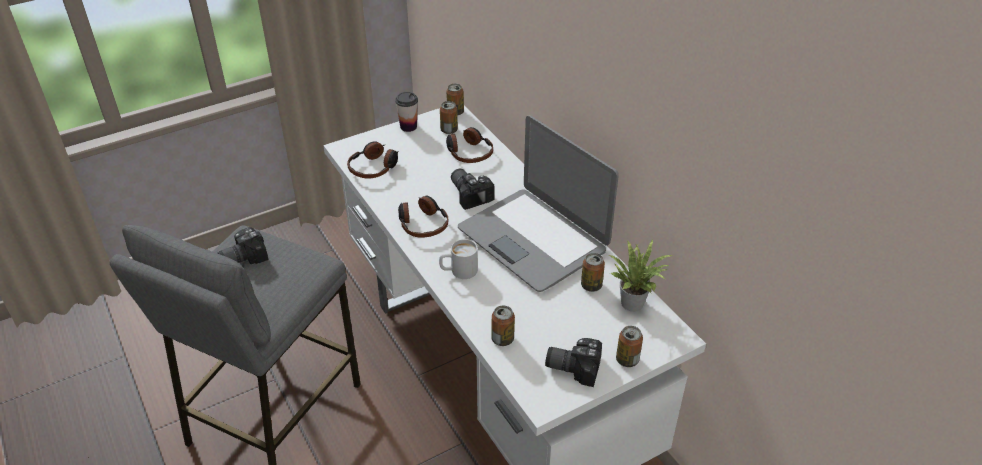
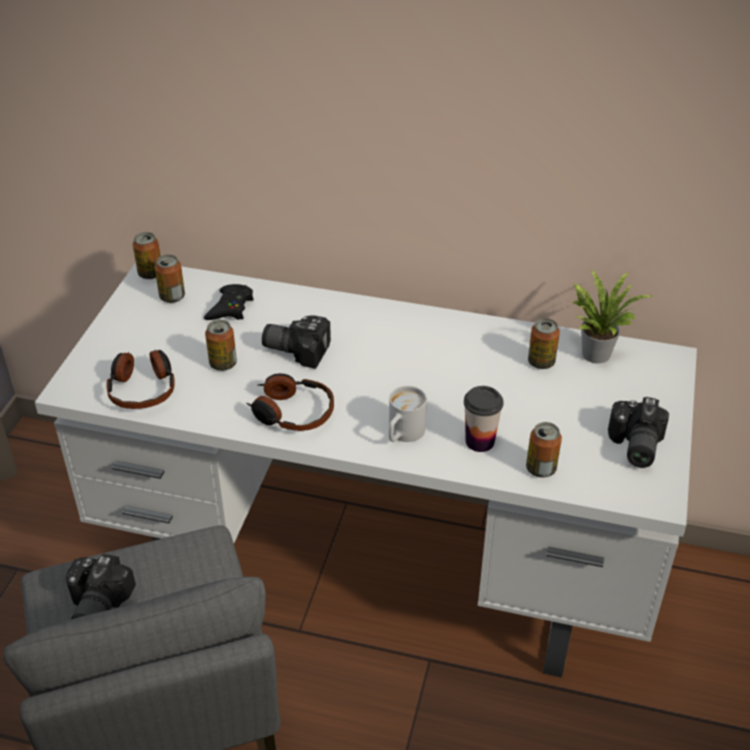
camera: 45 degrees left, 0 degrees up
cup [395,92,418,132] -> cup moved to [464,386,504,452]
headphones [446,127,493,163] -> black game controller [204,284,254,320]
laptop [458,115,619,292] -> none
camera [545,338,602,387] -> camera turned 45 degrees counterclockwise [608,397,669,468]
can [616,326,643,367] -> can moved to [205,320,237,371]

